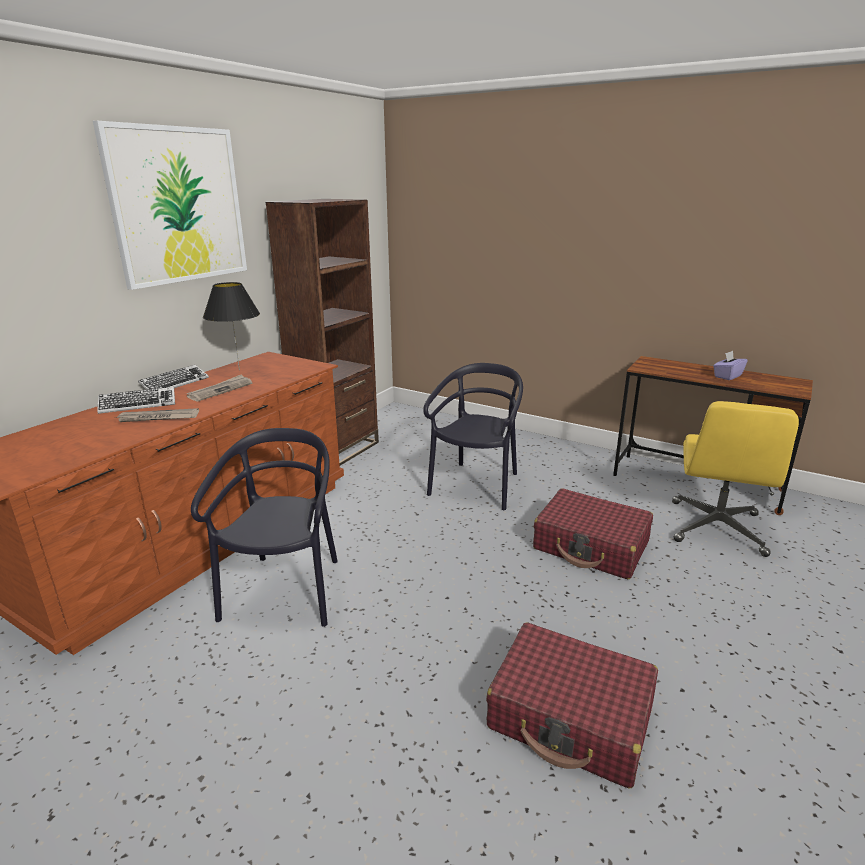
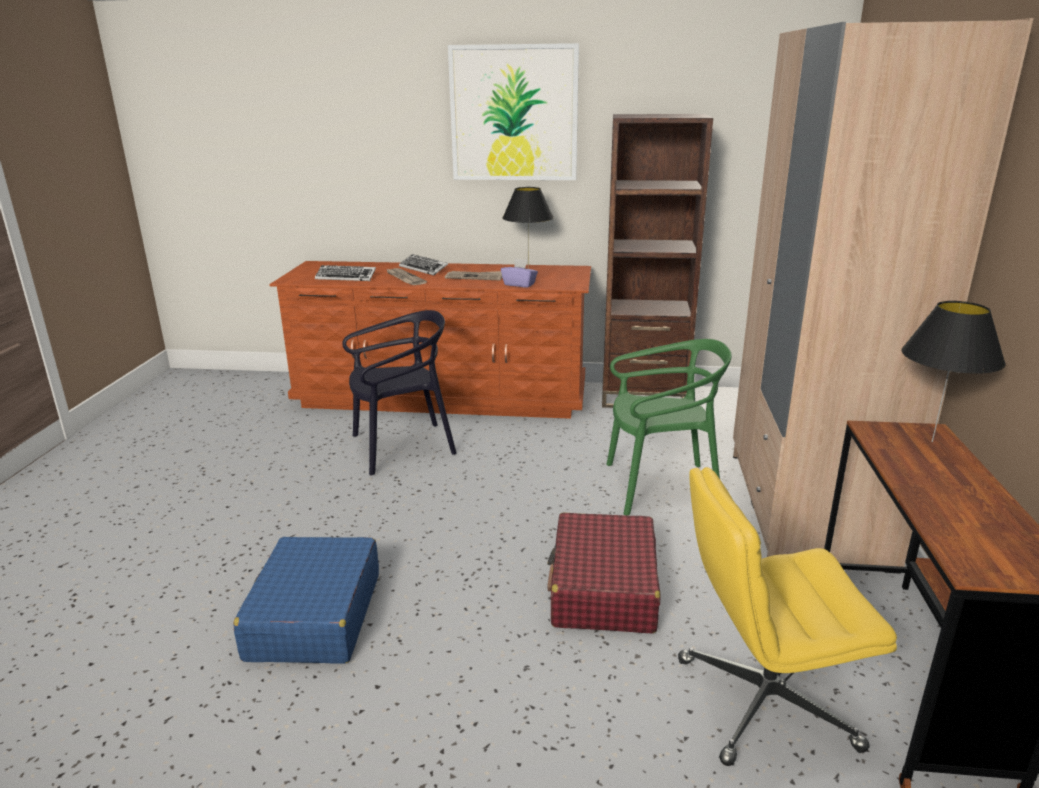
camera: 65 degrees right, 0 degrees up
keyboard [138,365,209,390] -> keyboard moved to [315,265,376,281]
black chair [423,363,523,510] -> green chair [606,339,732,515]
red suitcase [486,622,658,788] -> blue suitcase [233,537,379,664]
purple tissue box [713,351,747,380] -> purple tissue box moved to [501,258,538,288]
none -> beige wardrobe [733,18,1033,574]
none -> black table lamp [901,301,1006,442]

